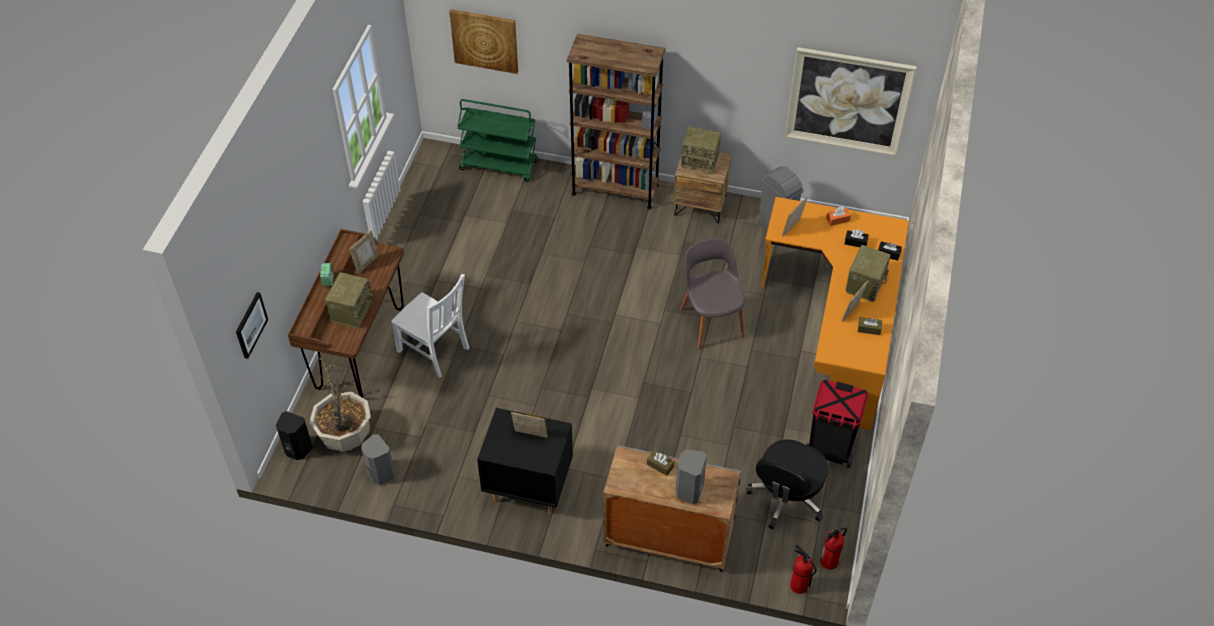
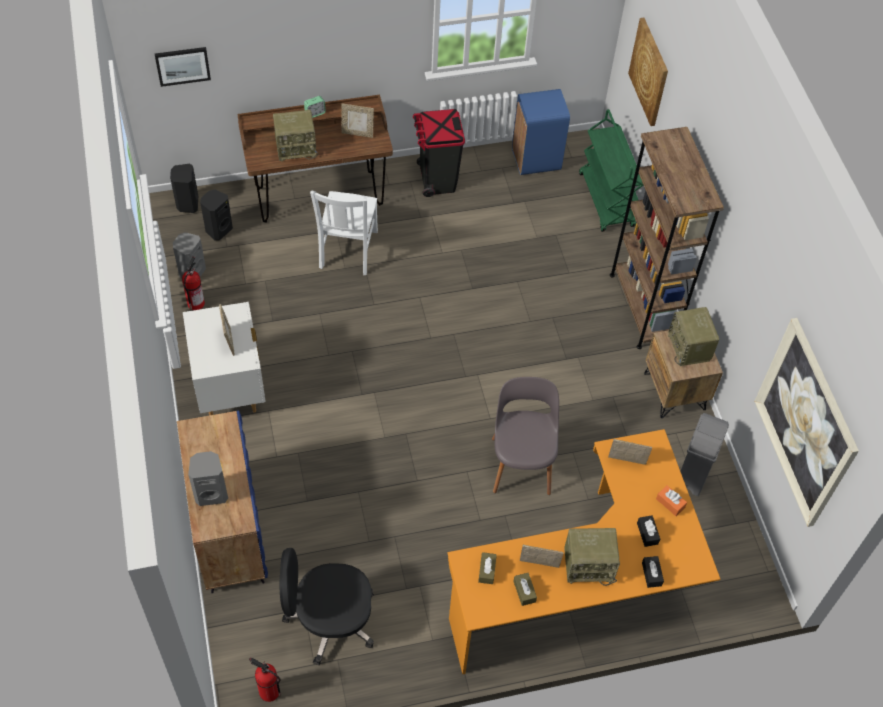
camera: 60 degrees right, 5 degrees up
potted plant [309,355,371,452] -> black speaker [200,190,233,241]
black nightstand [477,408,573,514] -> white nightstand [183,302,266,416]
grey cabinet [603,445,741,572] -> blue cabinet [177,411,268,593]
brown tissue box [647,450,674,476] -> brown tissue box moved to [478,552,497,584]
grey chair [680,238,745,349] -> grey chair turned 45 degrees counterclockwise [492,377,559,495]
fire extinguisher [790,545,817,594] -> fire extinguisher moved to [182,257,205,310]
black trash can [806,380,868,468] -> black trash can moved to [413,109,465,197]
none -> blue trash can [512,89,570,175]

